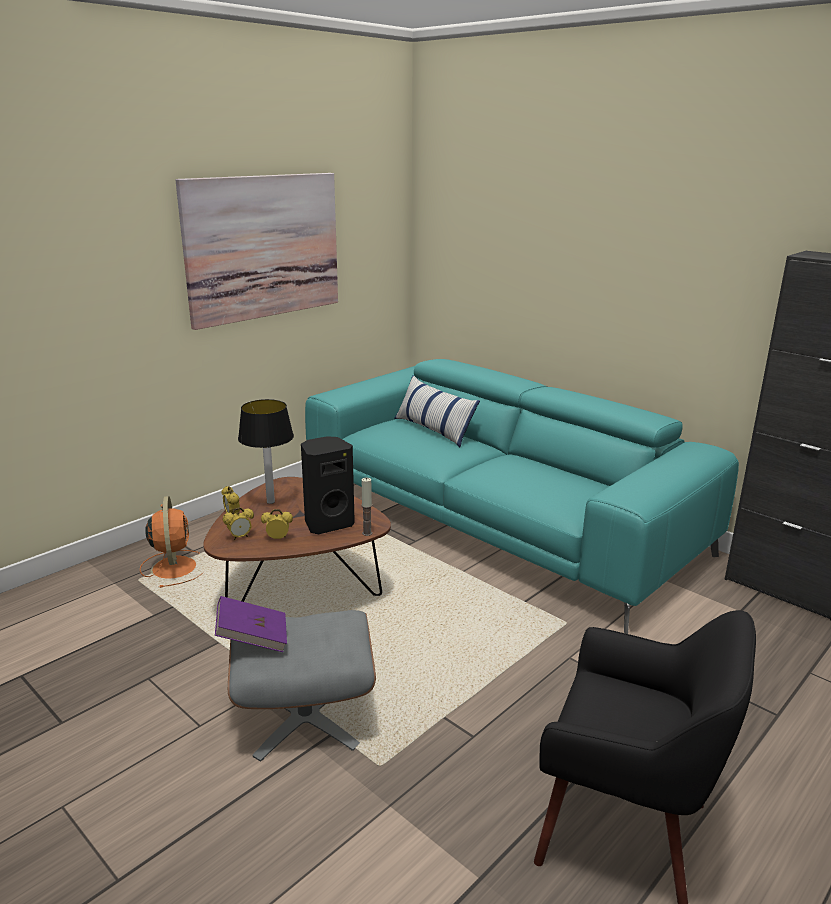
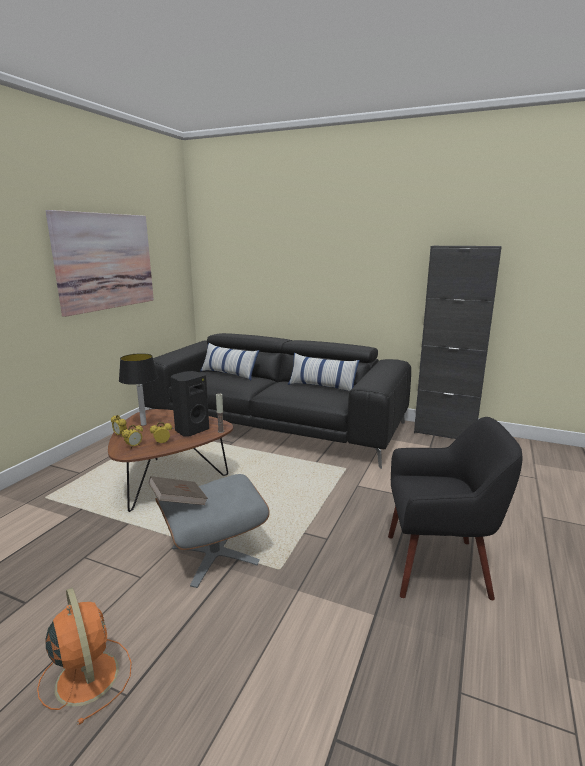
camera: 20 degrees left, 5 degrees down
orange fan [140,496,204,588] -> orange fan moved to [37,588,132,725]
purple book [215,596,287,652] -> brown book [149,476,208,505]
turquoise sofa [305,359,739,634] -> black sofa [142,333,411,469]
none -> pillow [288,353,360,391]

